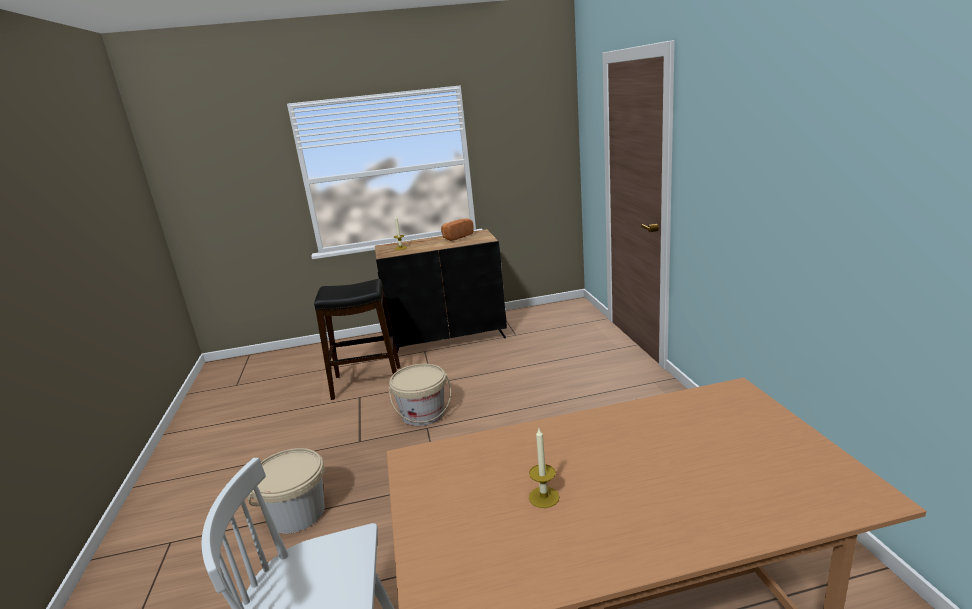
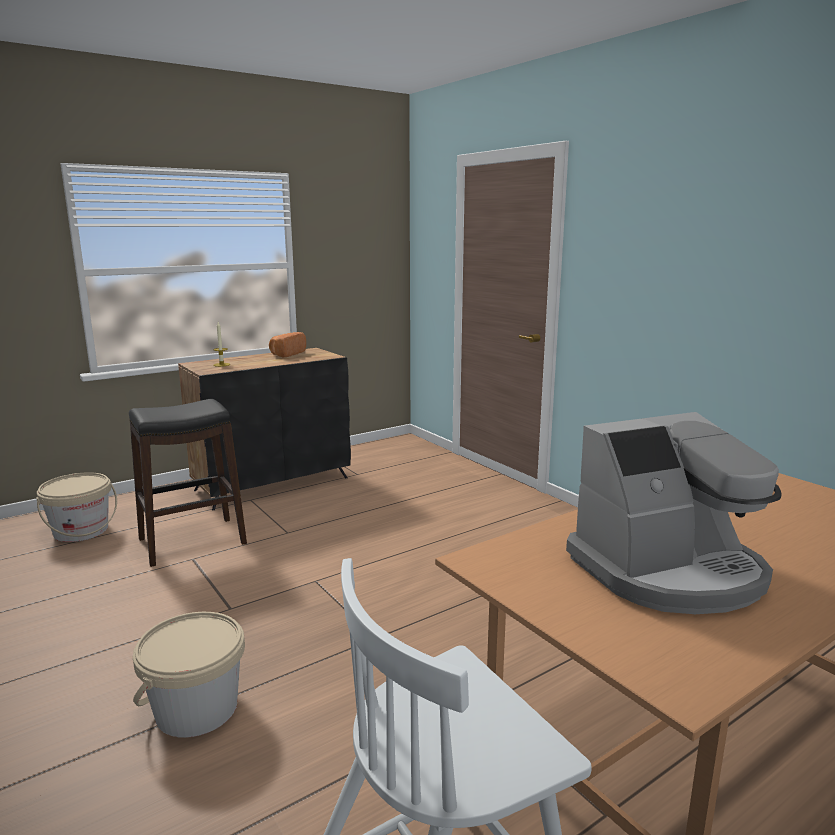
camera: 25 degrees left, 5 degrees down
beige bucket [389,364,451,426] -> beige bucket moved to [36,472,117,542]
candle [529,428,560,508] -> coffee machine [566,412,782,614]

